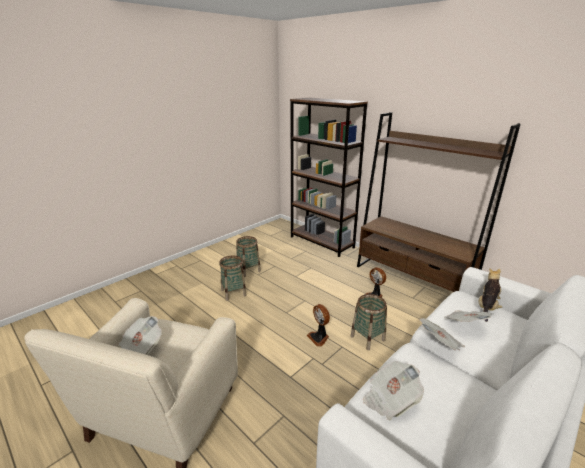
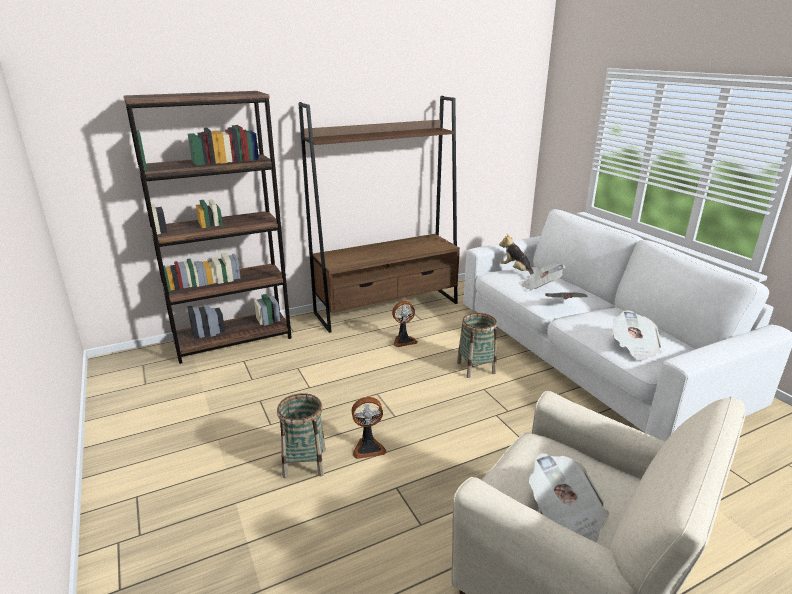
camera: 70 degrees left, 0 degrees up
basket [236,236,261,277] -> none
fan [307,304,330,347] -> fan moved to [351,397,386,459]

